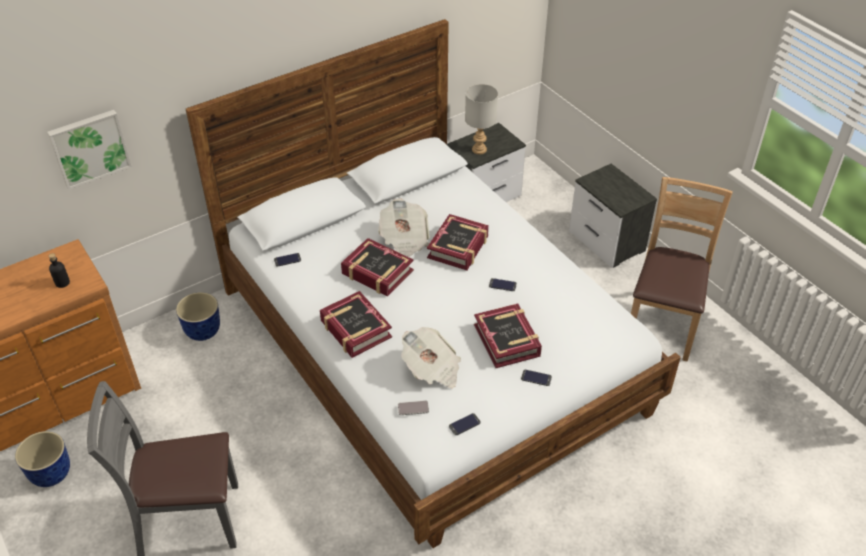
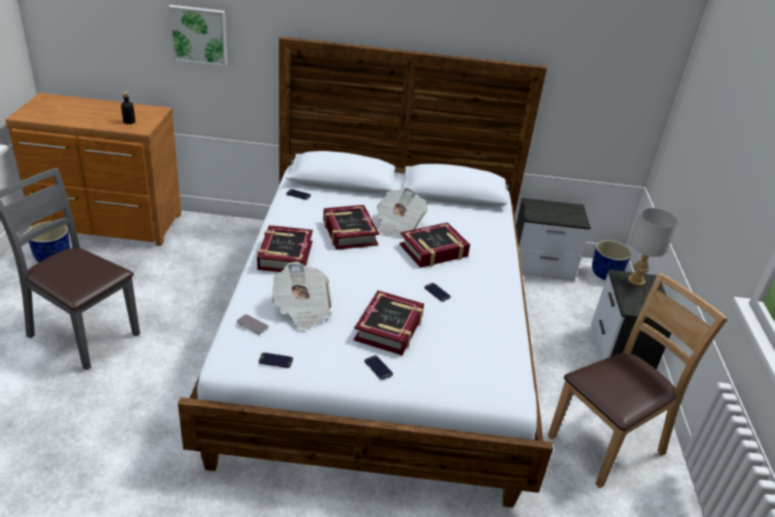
camera: 35 degrees right, 10 degrees down
planter [176,292,220,341] -> planter moved to [592,240,632,280]
grey table lamp [465,84,498,155] -> grey table lamp moved to [628,208,678,286]

